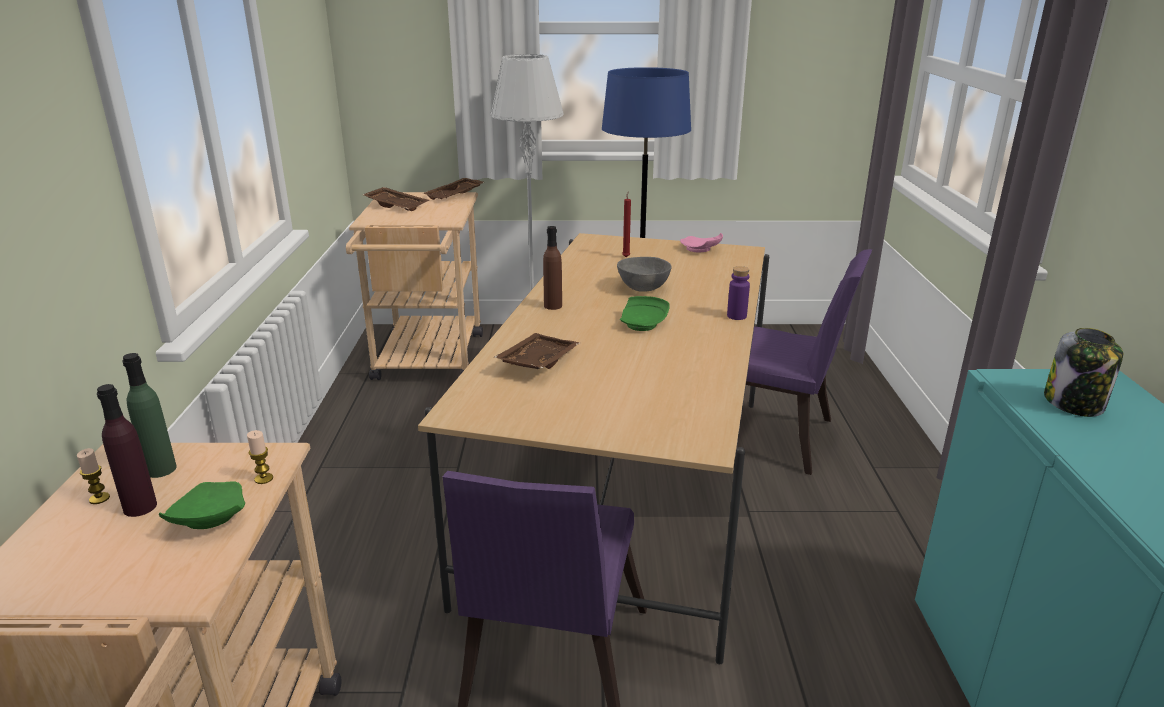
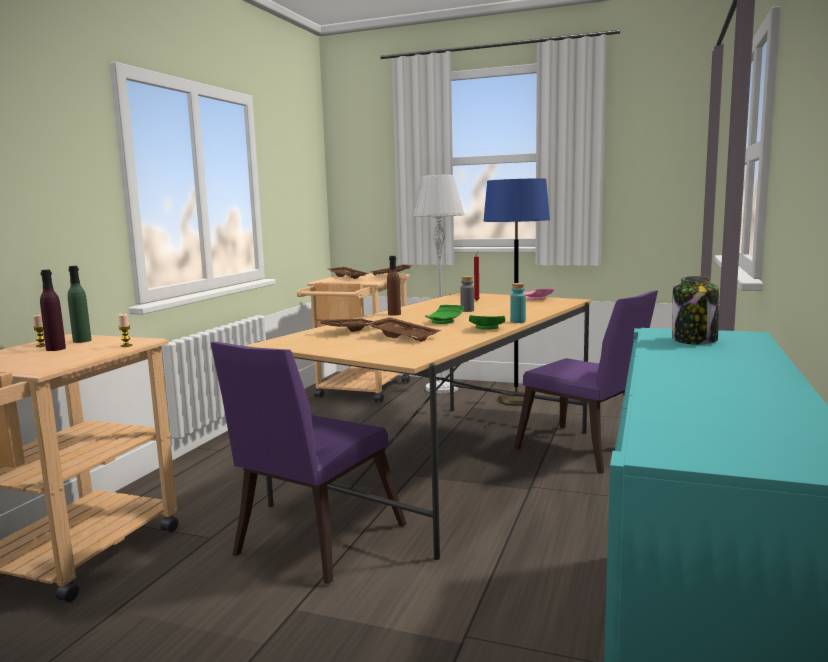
camera: 20 degrees right, 15 degrees down
green plate [159,481,245,529] -> green plate moved to [469,315,505,330]
grey bowl [617,257,671,292] -> grey bottle [460,276,474,312]
purple bottle [727,266,750,320] -> turquoise bottle [511,283,526,323]
none -> brown tray [365,317,441,342]

